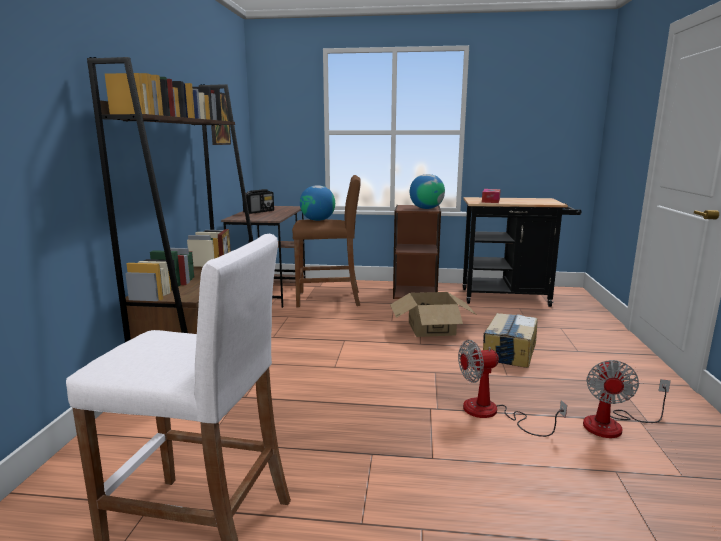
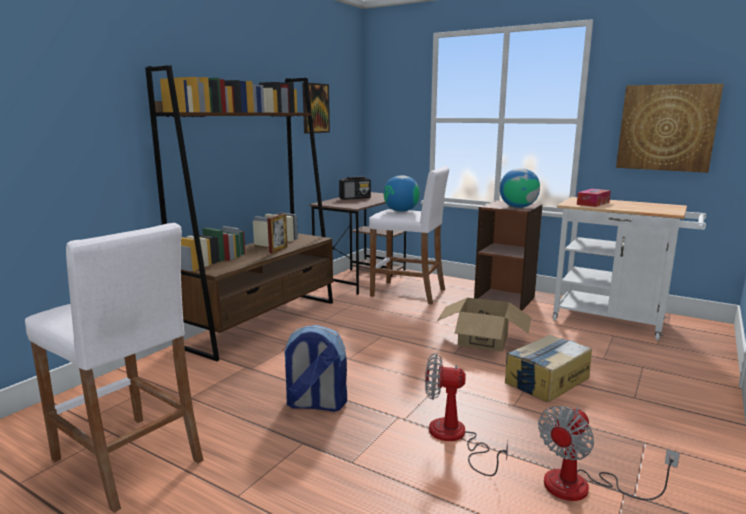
camera: 25 degrees right, 0 degrees up
brown stool [292,175,361,307] -> white stool [369,166,449,304]
black cart [463,197,581,307] -> white cart [553,197,706,340]
none -> backpack [282,325,347,412]
none -> picture [616,84,724,173]

